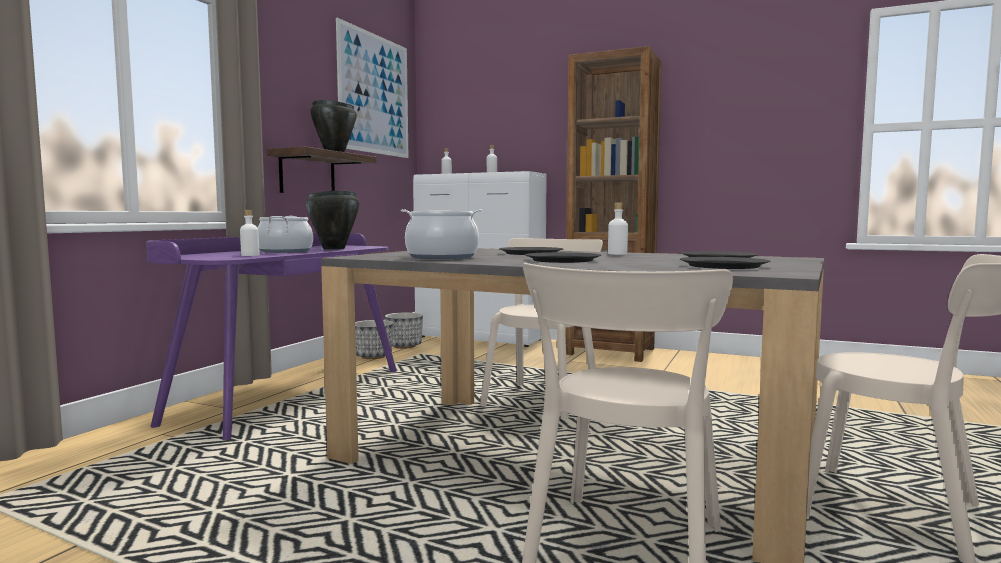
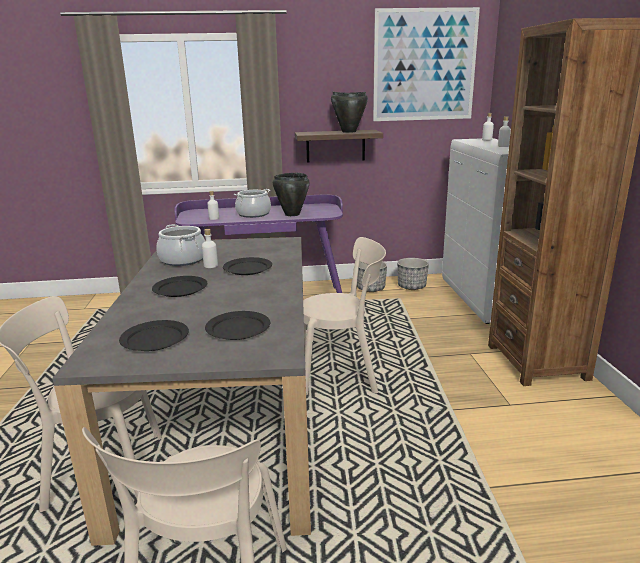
camera: 60 degrees right, 15 degrees up
white bottle [608,203,628,255] -> white bottle moved to [202,229,218,268]

